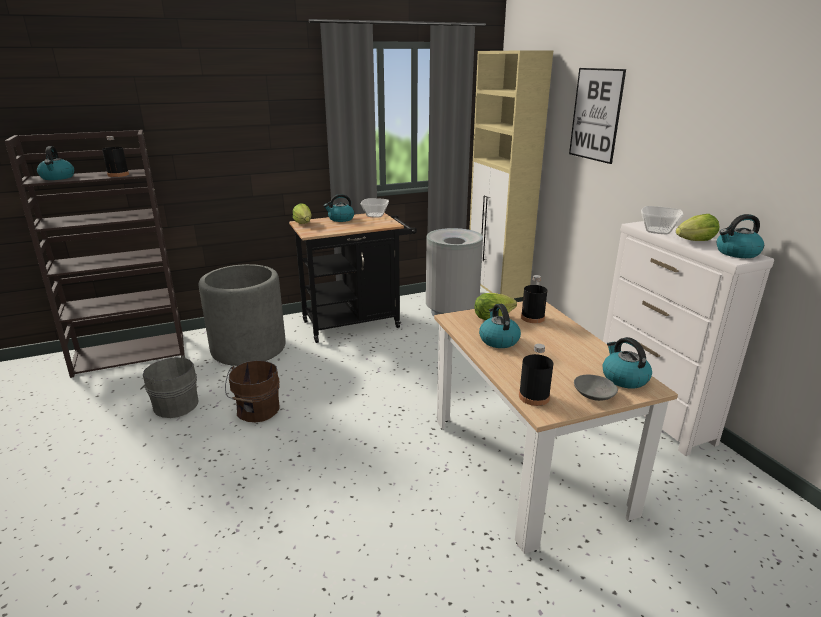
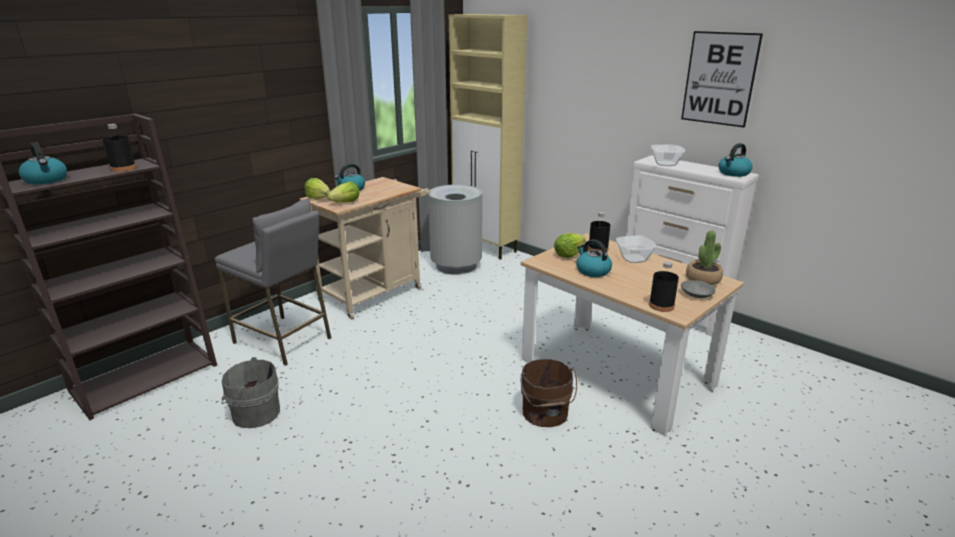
camera: 25 degrees left, 0 degrees up
grey planter [199,264,286,366] -> grey stool [215,199,331,366]
brown bucket [225,360,280,422] -> brown bucket moved to [520,359,577,427]
black cart [289,213,417,343] -> beige cart [299,177,430,320]
bowl [361,198,389,217] -> bowl moved to [616,235,657,263]
picture [569,68,626,164] -> picture moved to [681,31,763,127]
kettle [603,337,652,388] -> potted plant [686,230,723,285]
lettuce [676,214,719,241] -> lettuce moved to [327,182,359,203]

